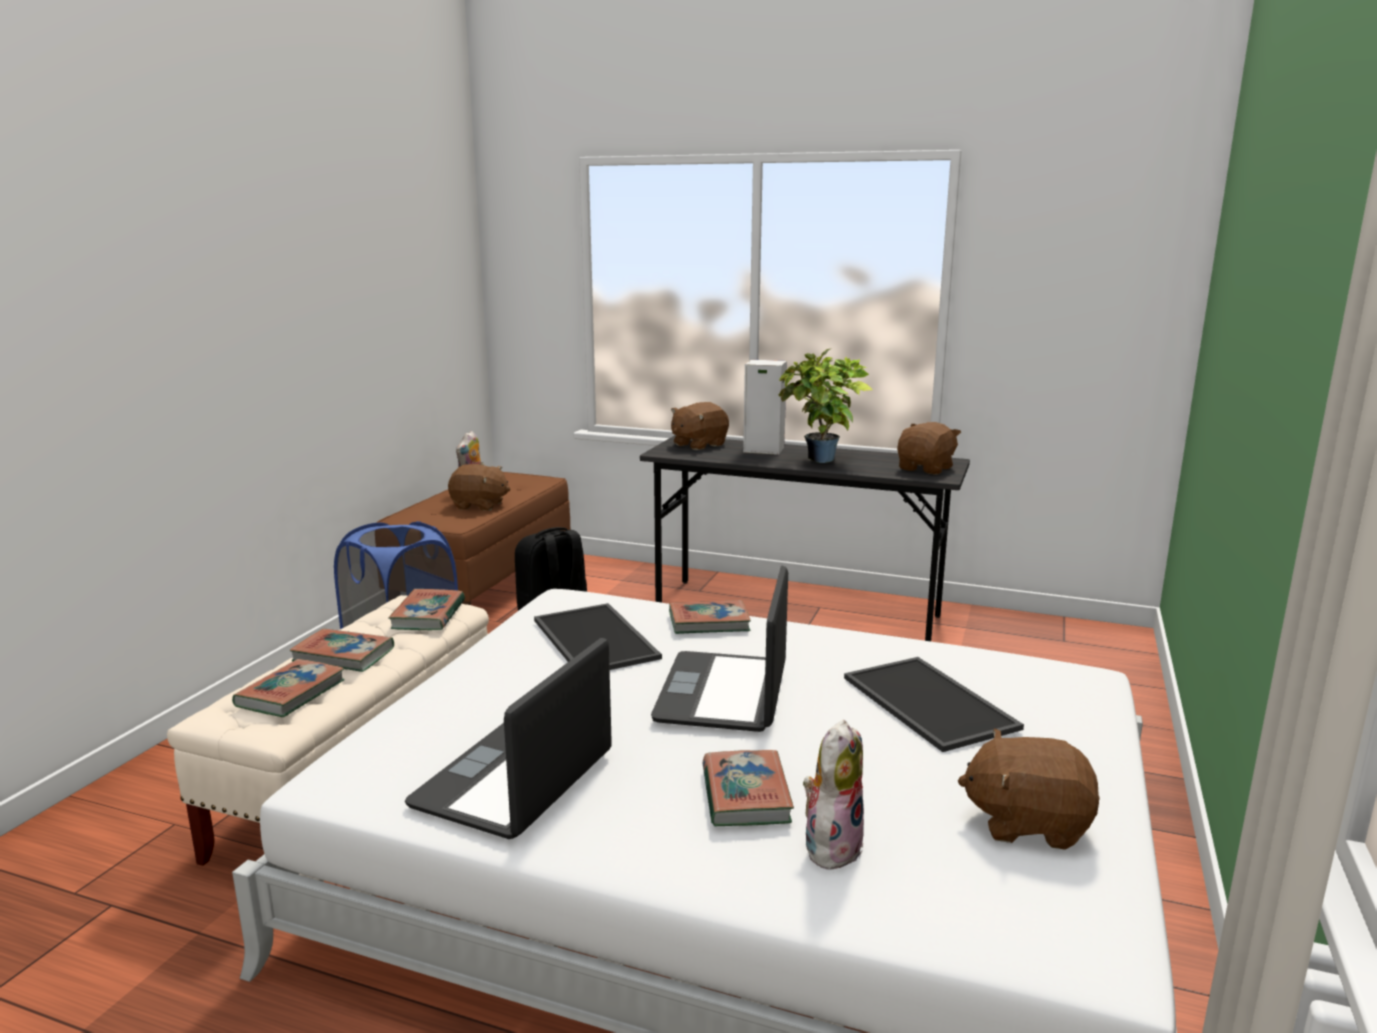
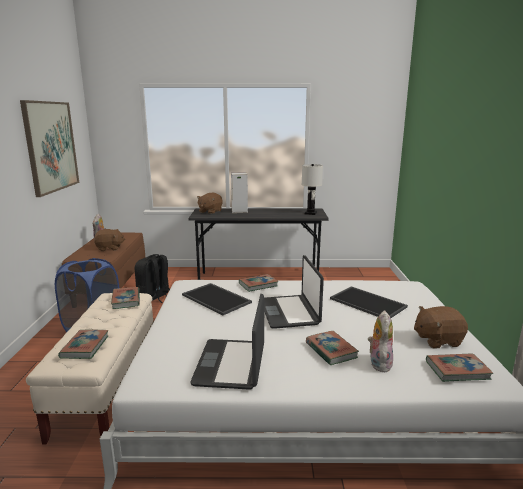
camera: 20 degrees left, 0 degrees up
book [289,629,394,672] -> book moved to [426,353,493,382]
potted plant [779,349,873,463] -> none
brown plush toy [897,422,961,475] -> white table lamp [302,164,323,215]
none -> picture [20,100,79,197]

